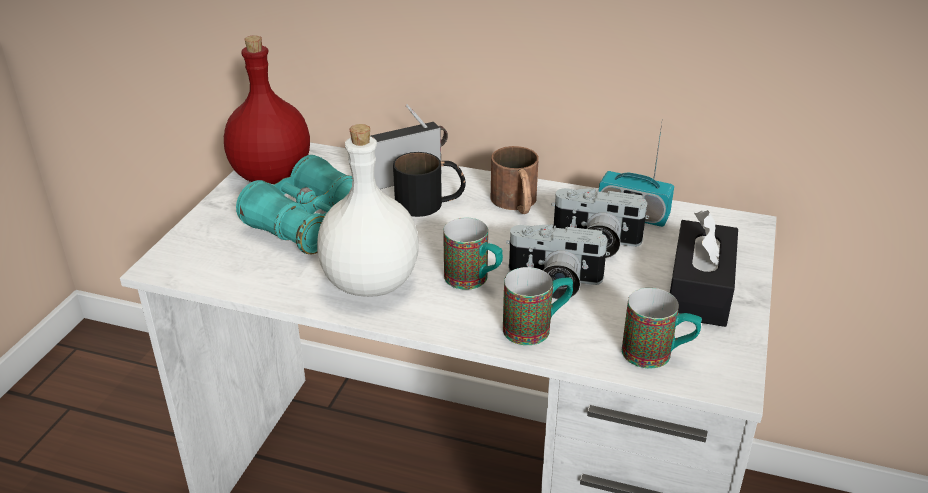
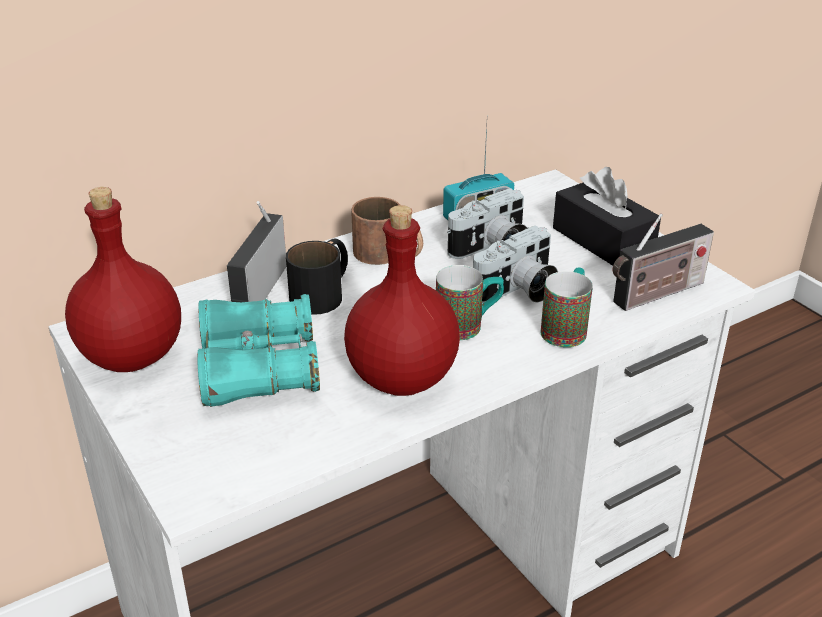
camera: 50 degrees left, 0 degrees up
white bottle [317,124,419,297] -> red bottle [344,205,460,396]
mug [622,288,702,368] -> radio [613,213,714,311]

